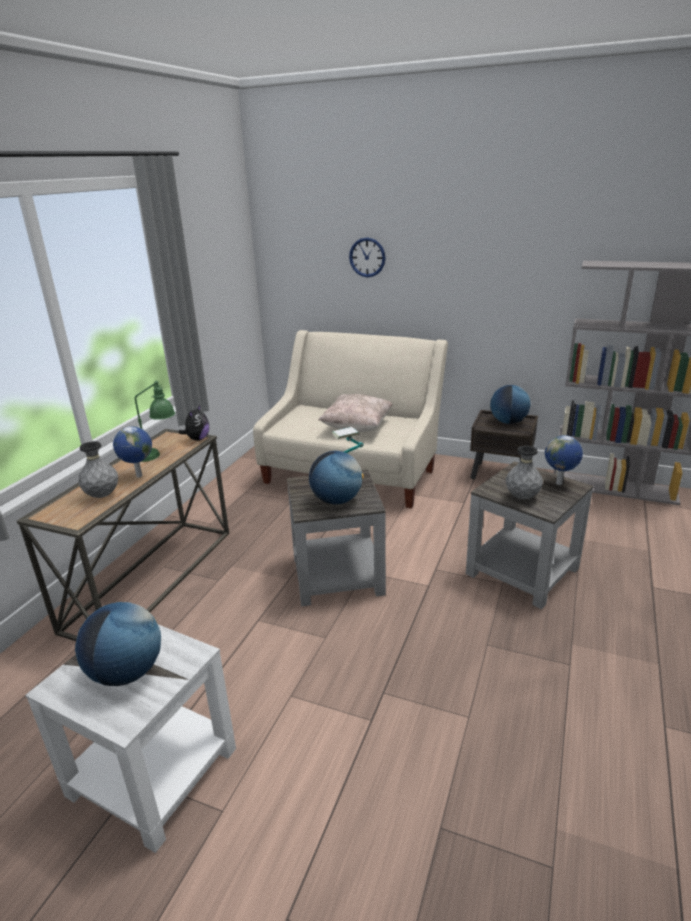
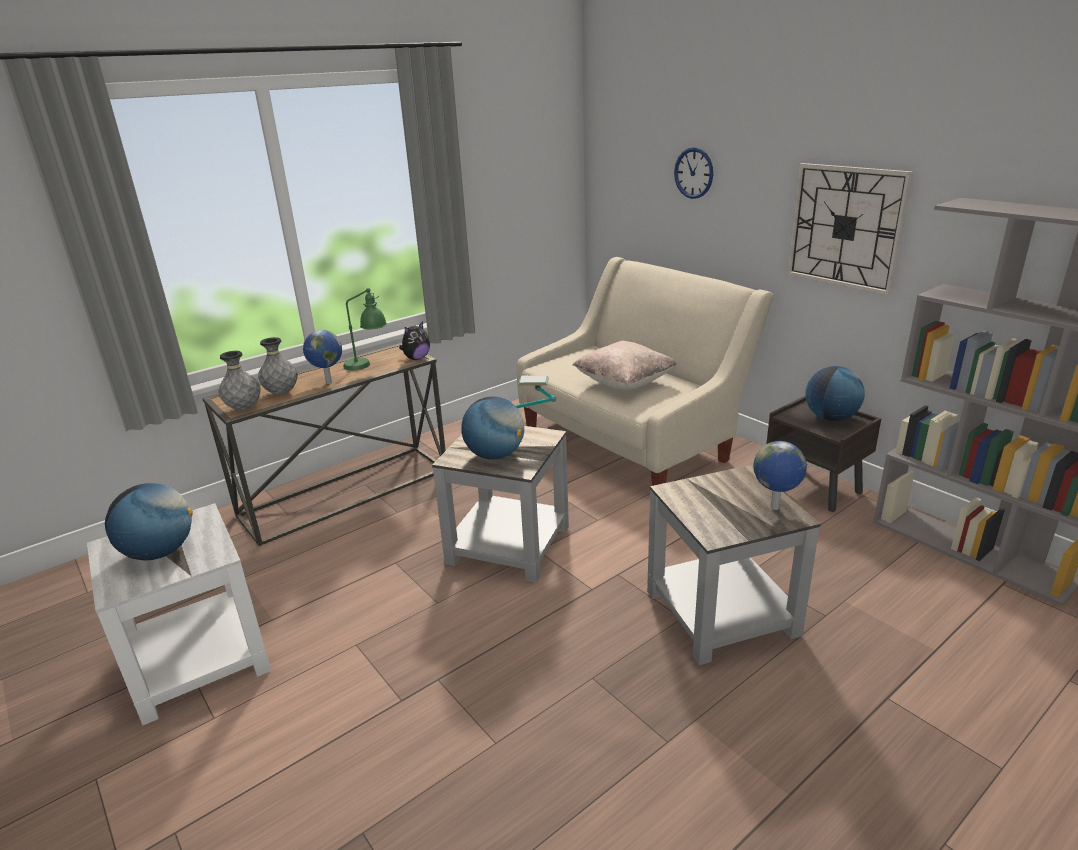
camera: 30 degrees right, 0 degrees up
grey vase [506,446,543,499] -> grey vase moved to [219,351,261,411]
none -> wall clock [787,163,913,296]

